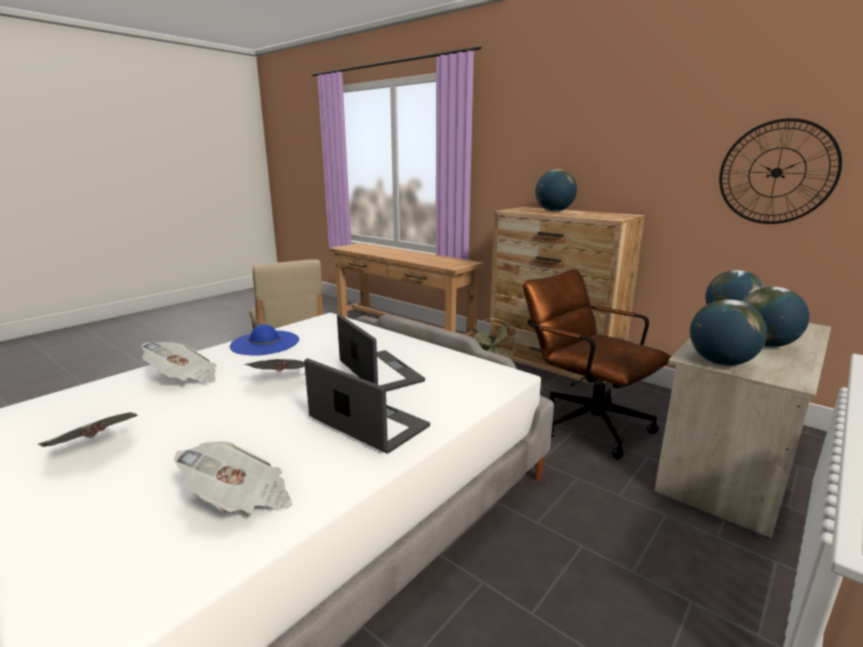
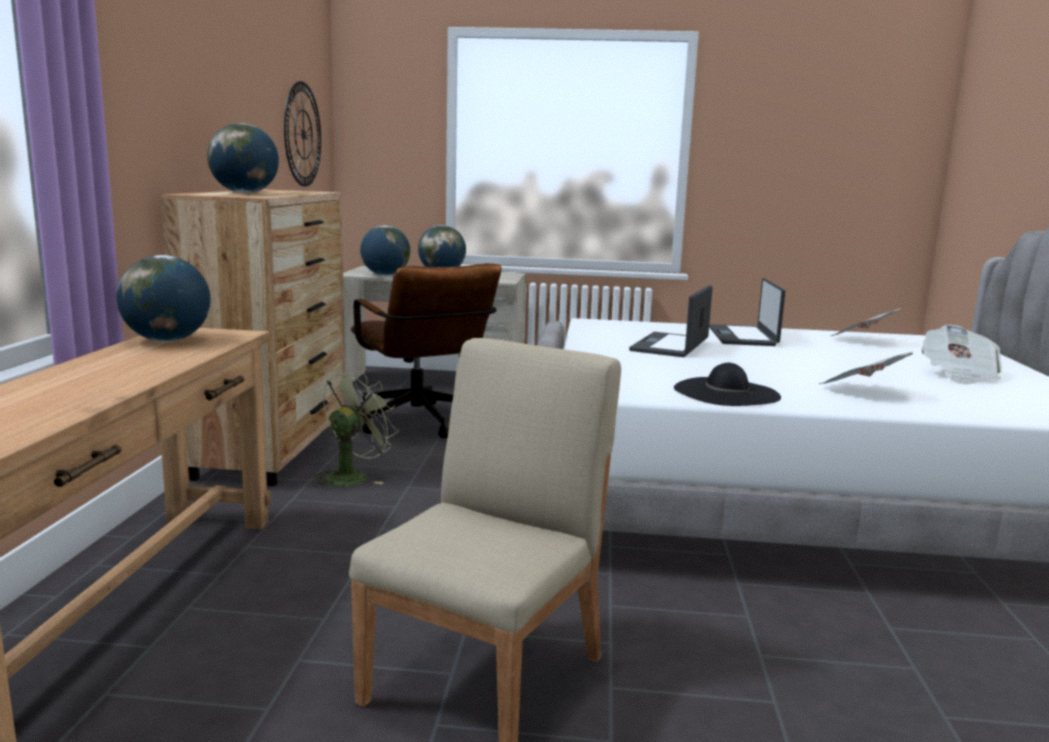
camera: 125 degrees left, 5 degrees down
blue hat [230,324,299,356] -> black hat [674,363,781,406]
newspaper [244,359,305,372] -> none
brown office chair [523,269,672,459] -> brown office chair turned 45 degrees counterclockwise [351,263,501,438]
globe [690,299,767,366] -> globe moved to [117,255,210,342]

